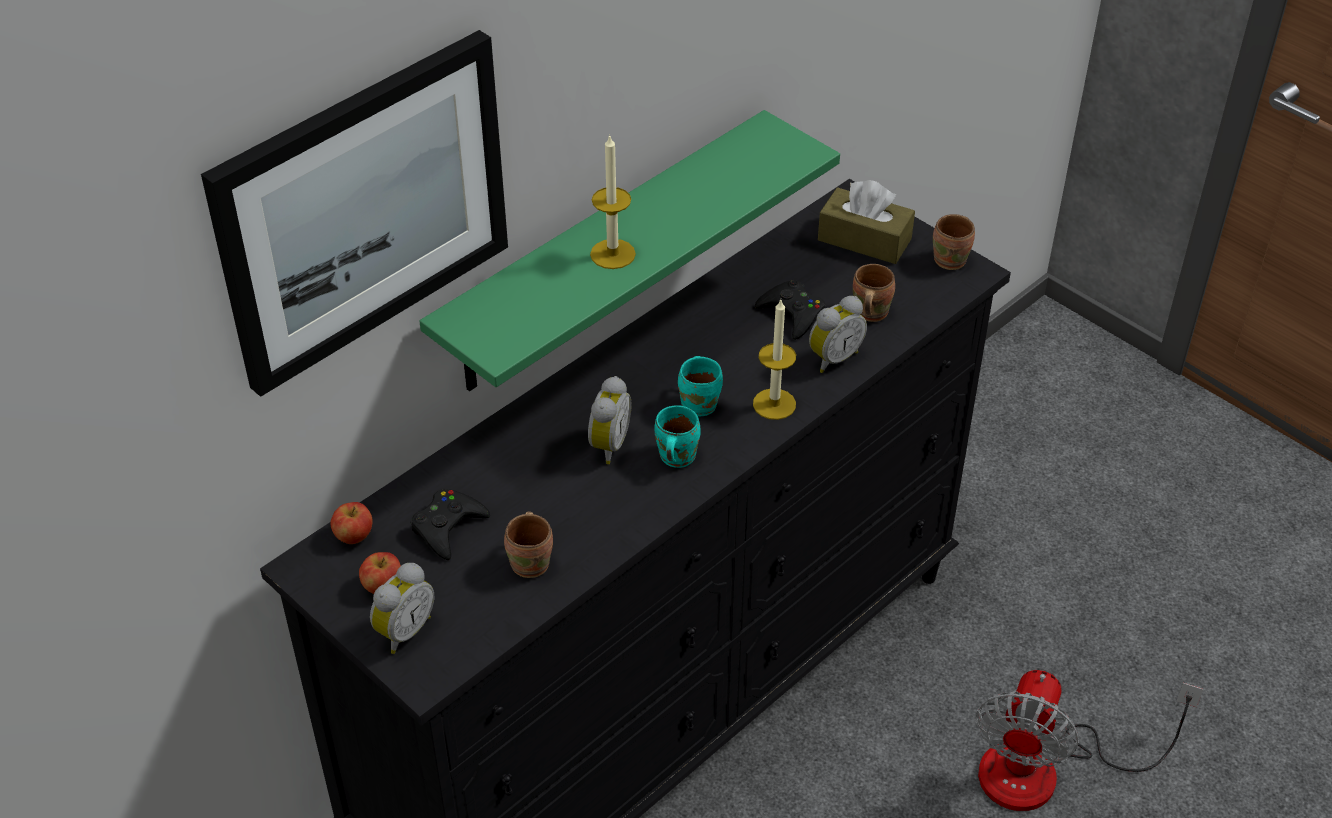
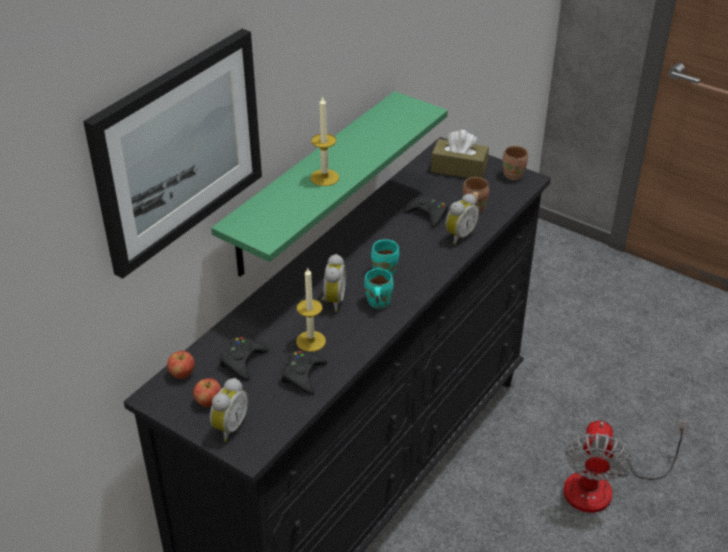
camera: 10 degrees left, 5 degrees down
brown mug [504,512,553,578] -> black game controller [281,351,328,394]
candle [753,300,796,420] -> candle moved to [296,268,326,352]

